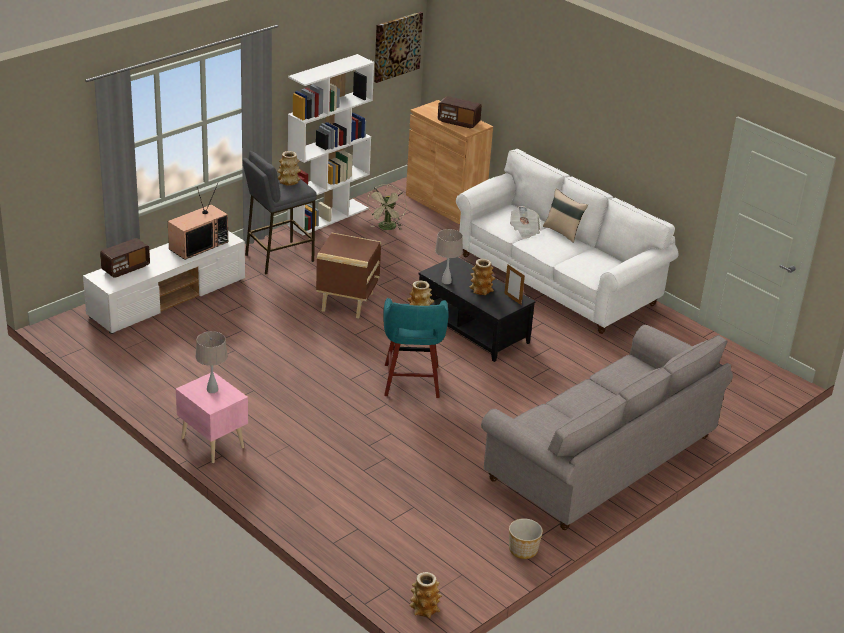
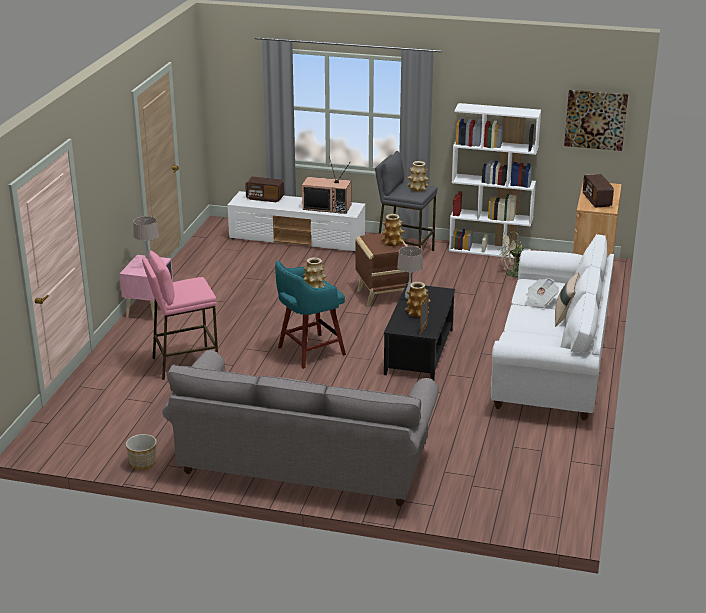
camera: 60 degrees right, 5 degrees down
vase [409,572,442,618] -> vase moved to [381,214,405,246]
none -> pink stool [142,251,218,380]

